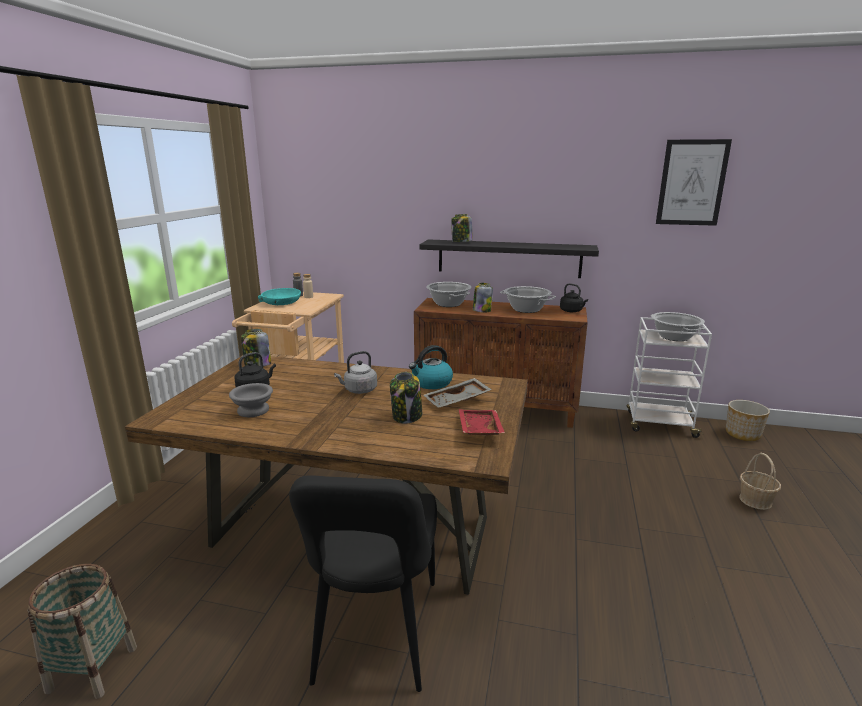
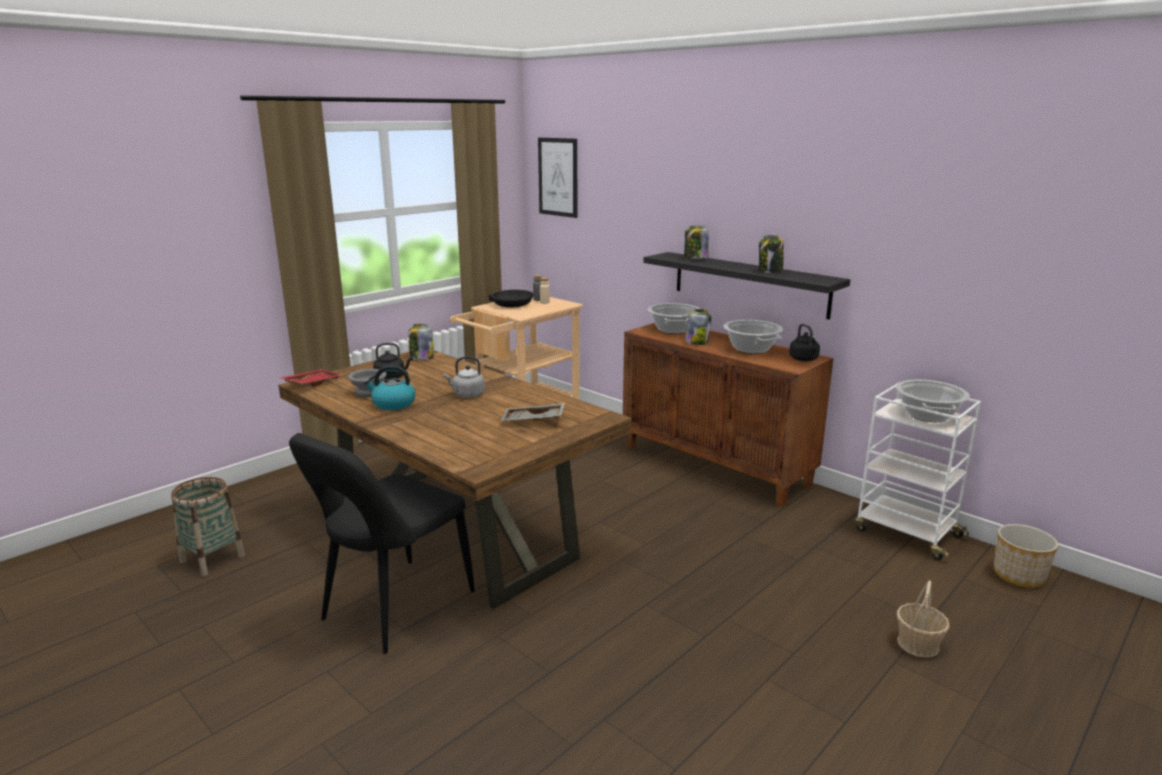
camera: 30 degrees right, 0 degrees up
turquoise bowl [258,288,301,305] -> black bowl [489,290,533,307]
jar [390,372,422,424] -> jar moved to [759,235,784,273]
kettle [409,345,453,389] -> kettle moved to [364,365,415,410]
red tray [459,409,505,435] -> red tray moved to [280,369,343,387]
picture [656,139,732,226] -> picture moved to [538,138,577,218]

